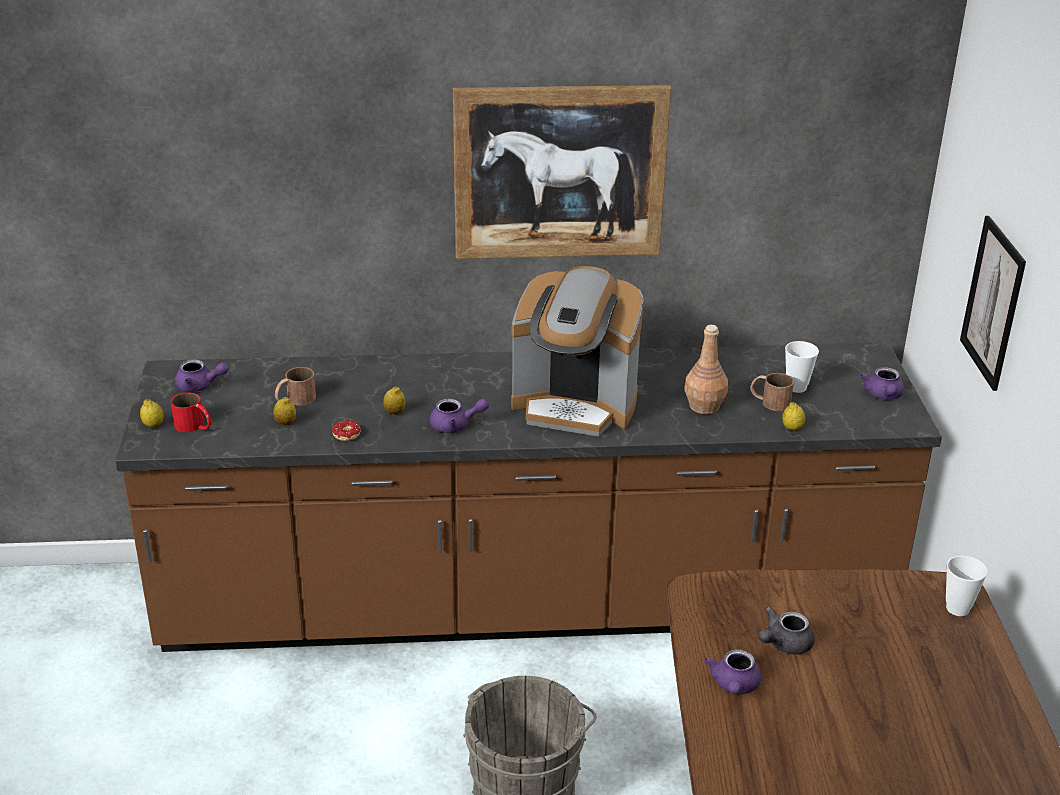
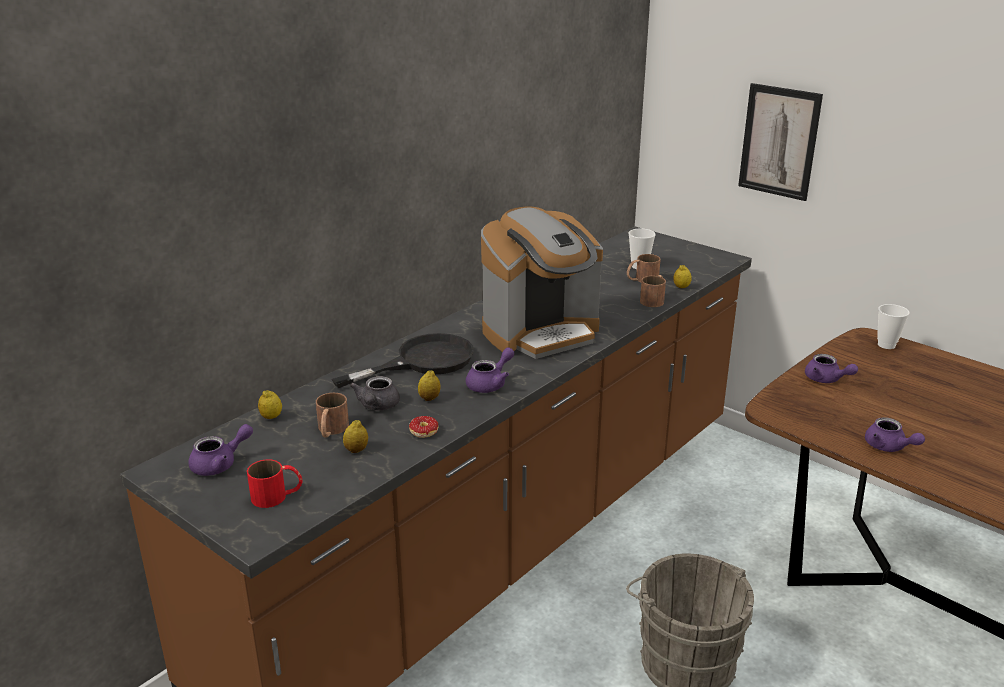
camera: 45 degrees left, 5 degrees down
lemon [140,399,164,427] -> lemon moved to [258,390,282,419]
picture [453,85,671,259] -> none
brown bottle [684,325,728,414] -> none
grey teapot [758,607,815,654] -> grey teapot moved to [350,376,400,410]
purple teapot [860,367,904,400] -> purple teapot moved to [805,354,858,383]
none -> black frying pan [331,333,474,388]
none -> brown mug [640,275,666,307]

